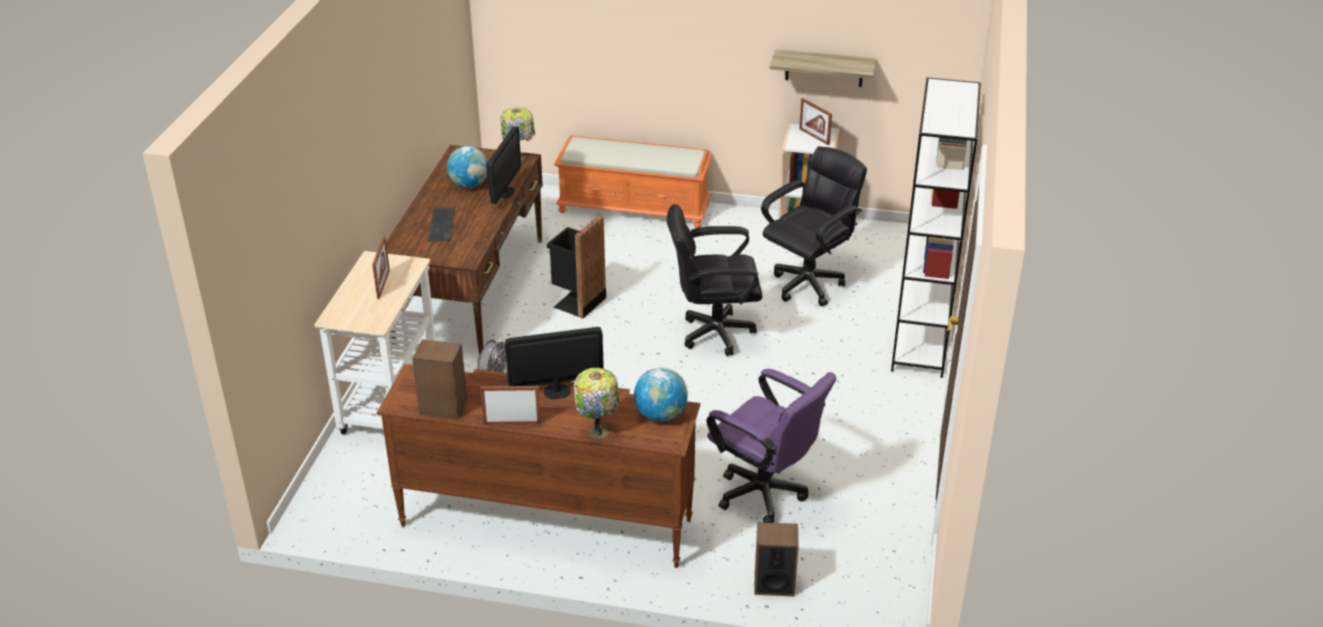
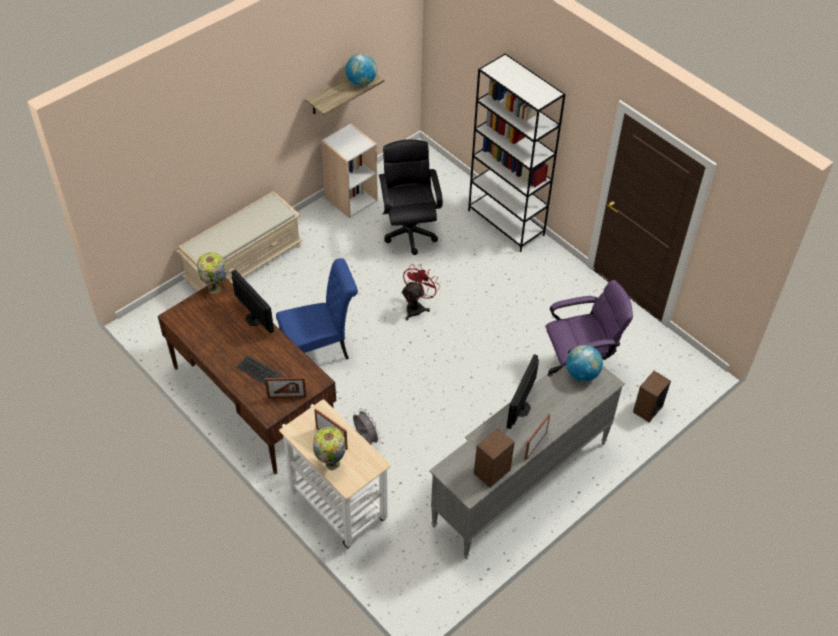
camera: 55 degrees left, 15 degrees up
brown cabinet [377,364,701,568] -> grey cabinet [429,365,625,559]
globe [447,146,488,188] -> globe moved to [345,54,377,86]
black trash can [547,215,606,318] -> blue chair [276,258,358,360]
orange bench [554,135,712,228] -> beige bench [177,192,303,291]
table lamp [574,368,619,438] -> table lamp moved to [313,427,345,471]
black office chair [667,204,762,356] -> red fan [401,264,440,320]
picture frame [799,98,832,145] -> picture frame moved to [265,377,307,398]

